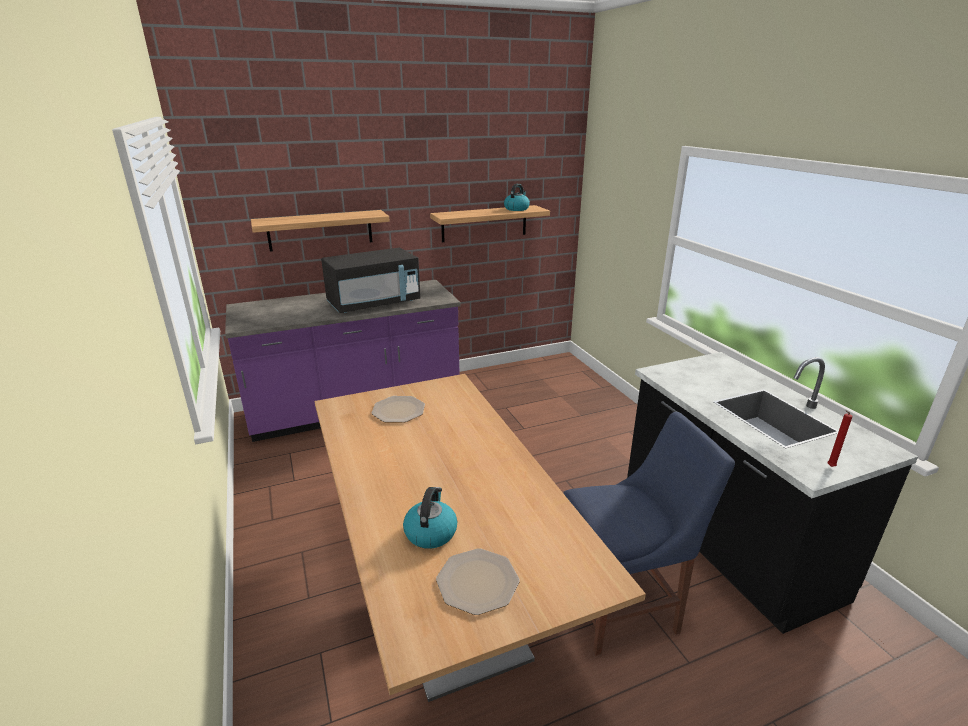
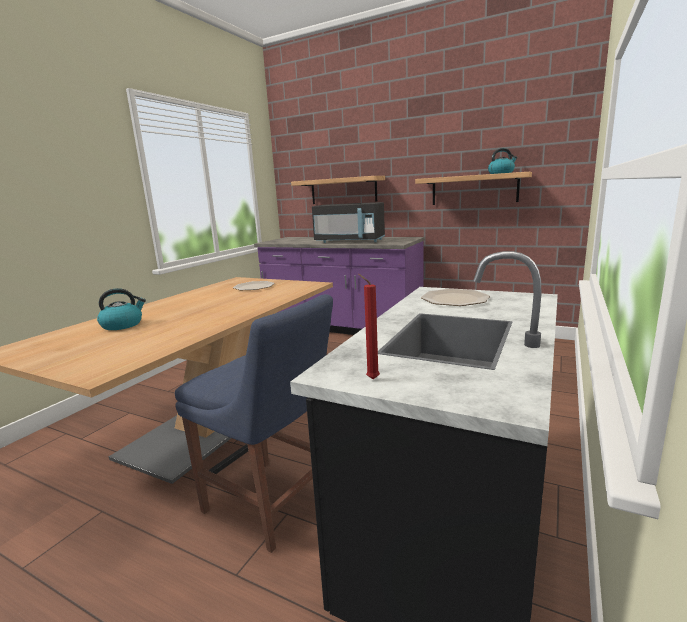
camera: 50 degrees right, 10 degrees down
plate [436,548,520,615] -> plate moved to [421,289,490,306]

